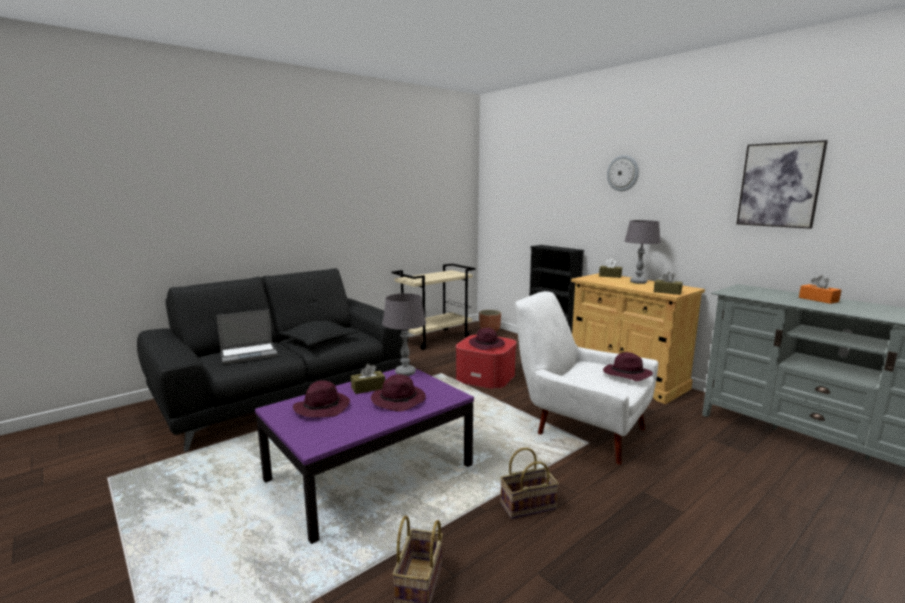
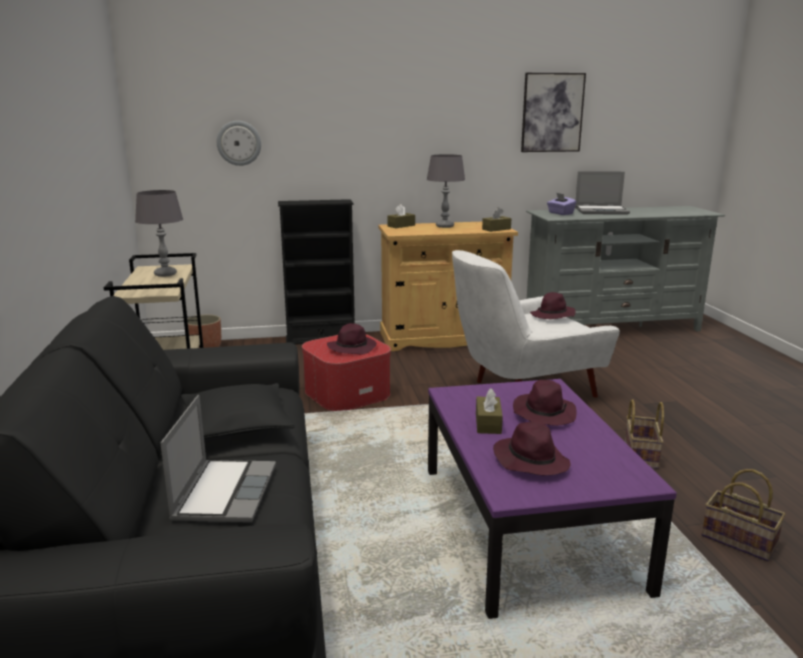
camera: 60 degrees left, 5 degrees up
grey table lamp [382,293,426,376] -> grey table lamp moved to [135,190,183,277]
wall clock [607,155,639,191] -> wall clock moved to [217,121,261,166]
orange tissue box [799,275,841,304] -> laptop [575,171,630,215]
none -> purple tissue box [547,193,576,215]

